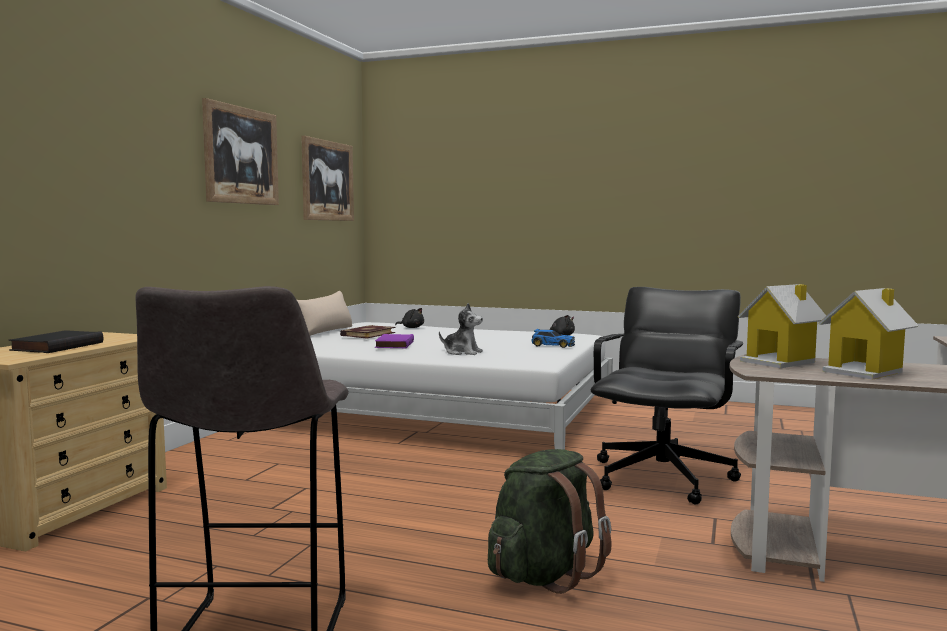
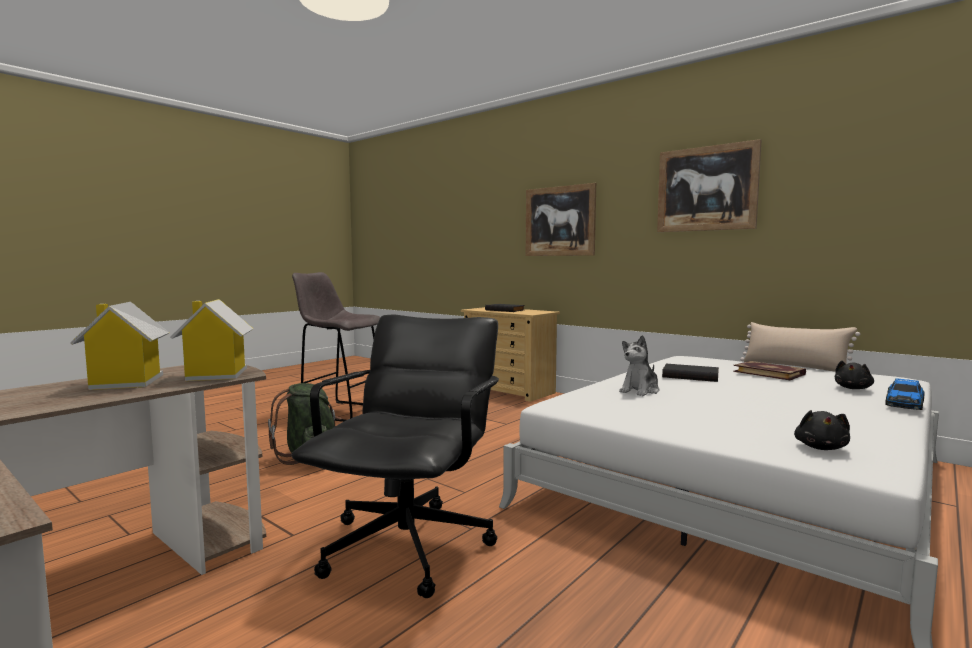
camera: 110 degrees right, 0 degrees up
picture [301,136,354,221] -> picture moved to [526,183,596,256]
purple book [375,334,414,349] -> black book [662,364,719,382]
toy car [531,329,575,348] -> toy car moved to [885,378,925,410]
black office chair [591,287,743,504] -> black office chair turned 120 degrees counterclockwise [292,315,499,598]

